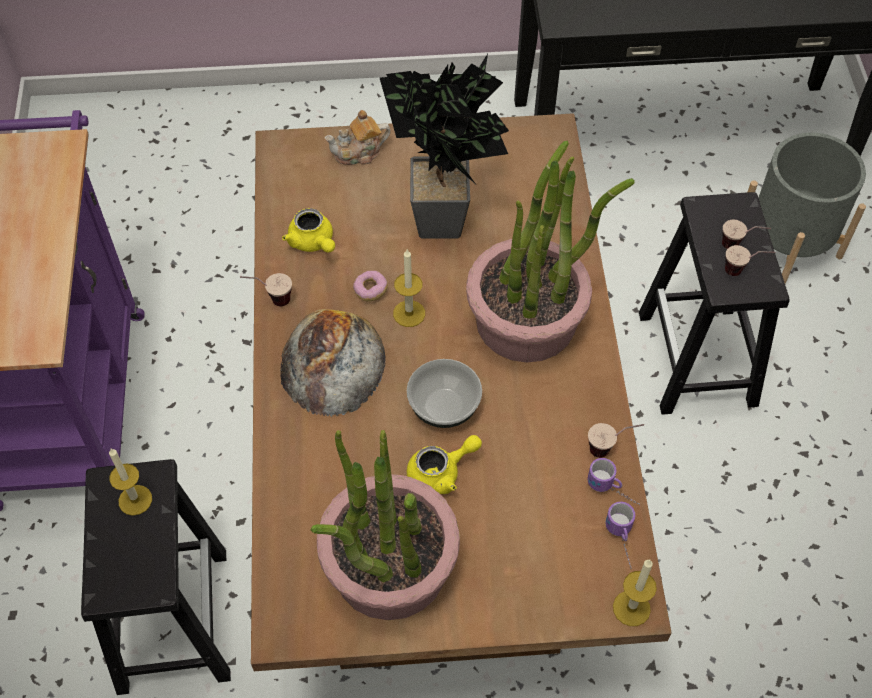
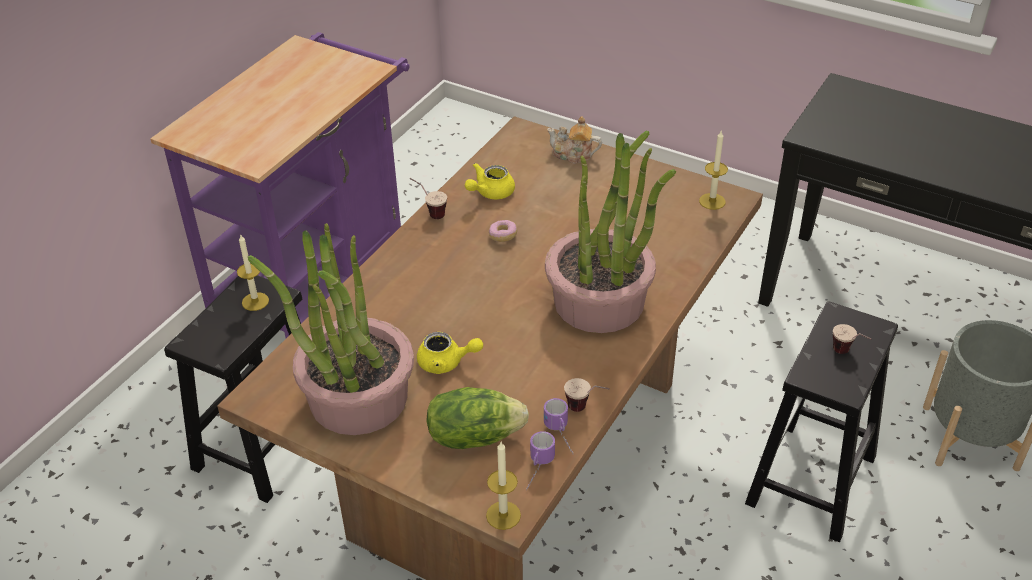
camera: 35 degrees right, 15 degrees down
bread [280,309,386,417] -> none
yellow teapot [282,208,335,253] -> yellow teapot turned 45 degrees clockwise [465,163,515,199]
potted plant [380,53,509,239] -> none
candle [393,250,425,327] -> candle moved to [699,131,728,210]
bowl [407,359,482,428] -> none
cup [725,245,775,276] -> none
none -> lettuce [426,387,529,449]

